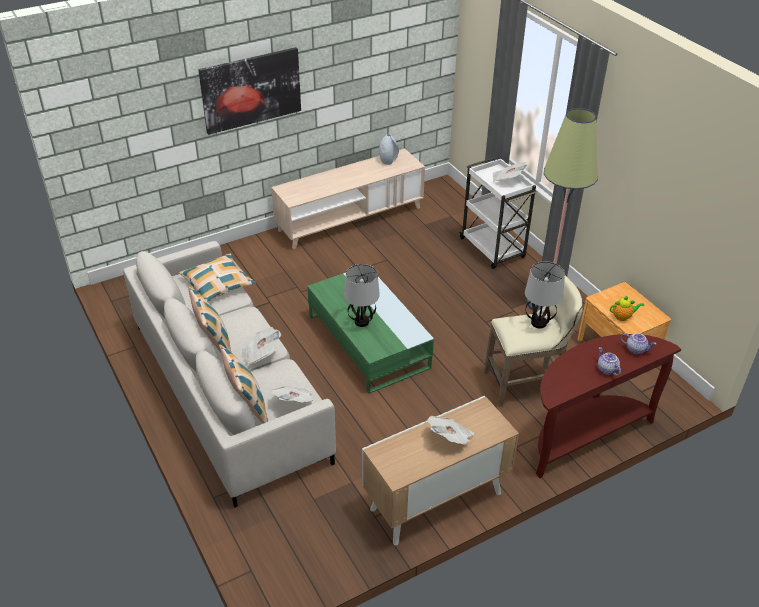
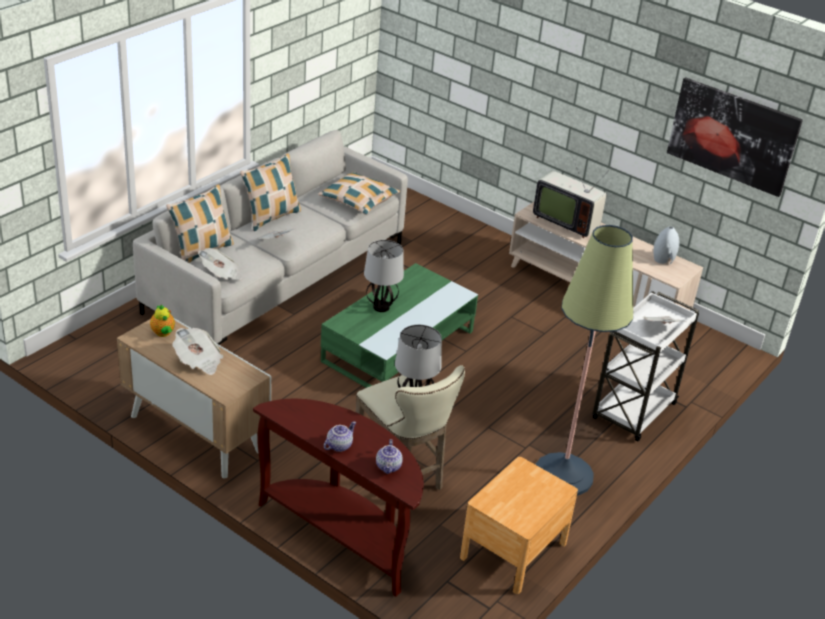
camera: 65 degrees right, 5 degrees down
picture [198,47,301,135] -> picture moved to [667,77,803,197]
teapot [610,296,644,321] -> teapot moved to [150,305,175,337]
none -> television [533,157,606,238]

